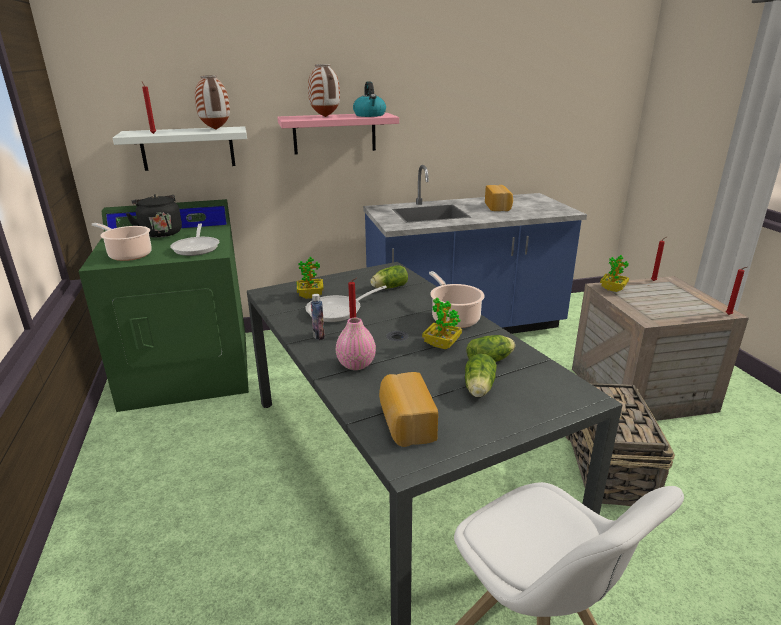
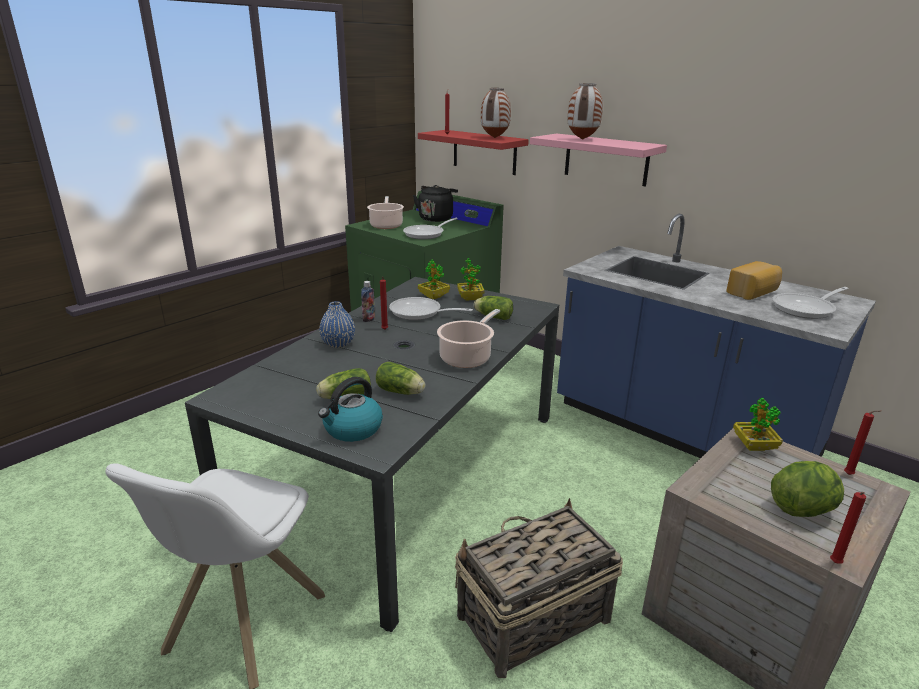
camera: 55 degrees right, 0 degrees up
white shelf [113,126,247,171] -> red shelf [418,130,529,175]
pink vase [336,317,376,370] -> blue vase [319,301,355,348]
kettle [353,81,386,117] -> kettle moved to [318,377,383,442]
bread [379,372,438,447] -> none
potted plant [422,298,462,349] -> potted plant moved to [457,258,484,300]
none -> lettuce [771,461,844,517]
none -> frying pan [772,287,849,319]

